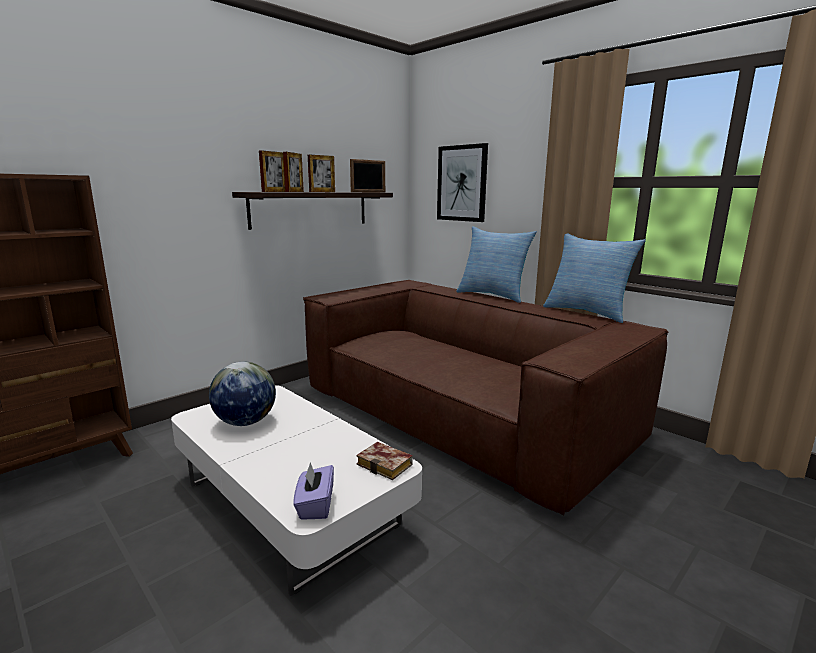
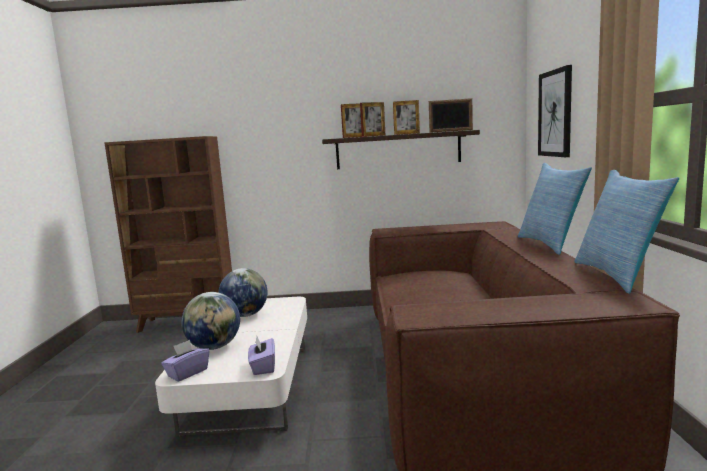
camera: 45 degrees right, 5 degrees down
book [356,442,413,480] -> purple tissue box [248,336,275,375]
none -> globe [181,292,240,350]

